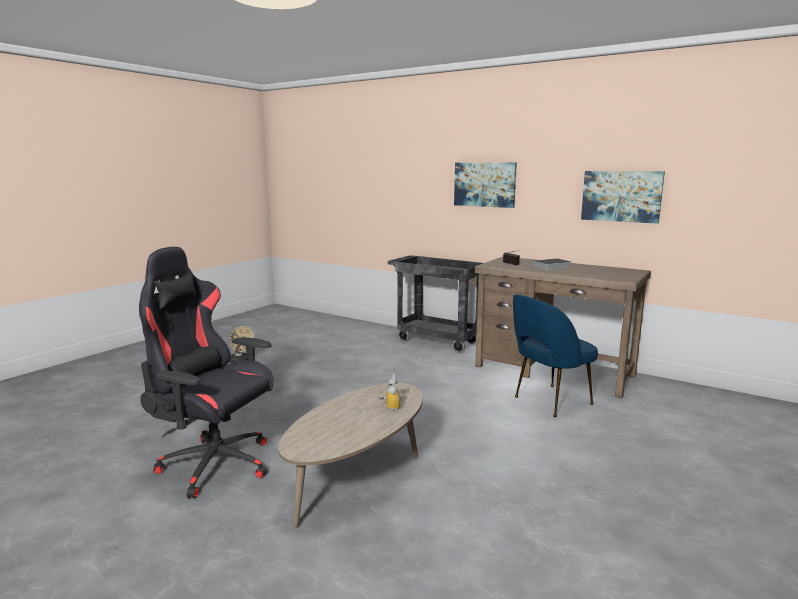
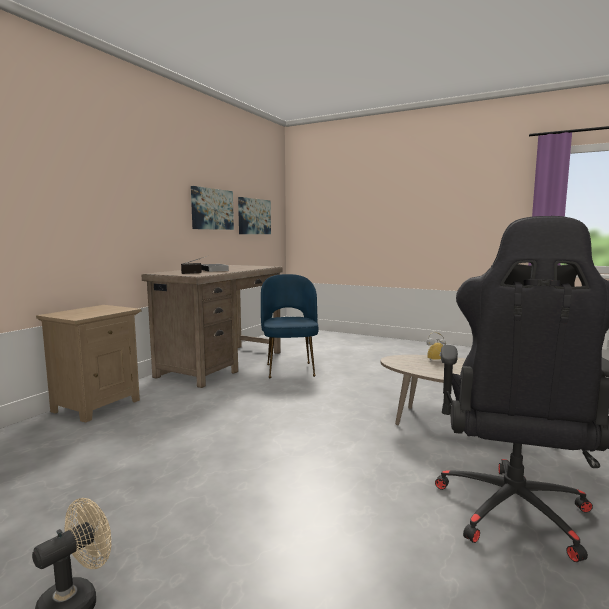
camera: 95 degrees left, 5 degrees down
grey cart [388,255,483,352] -> beige nightstand [36,305,141,423]
picture [454,162,517,208] -> picture moved to [238,197,271,234]
blue chair [513,295,598,417] -> blue chair turned 150 degrees counterclockwise [261,274,319,378]

